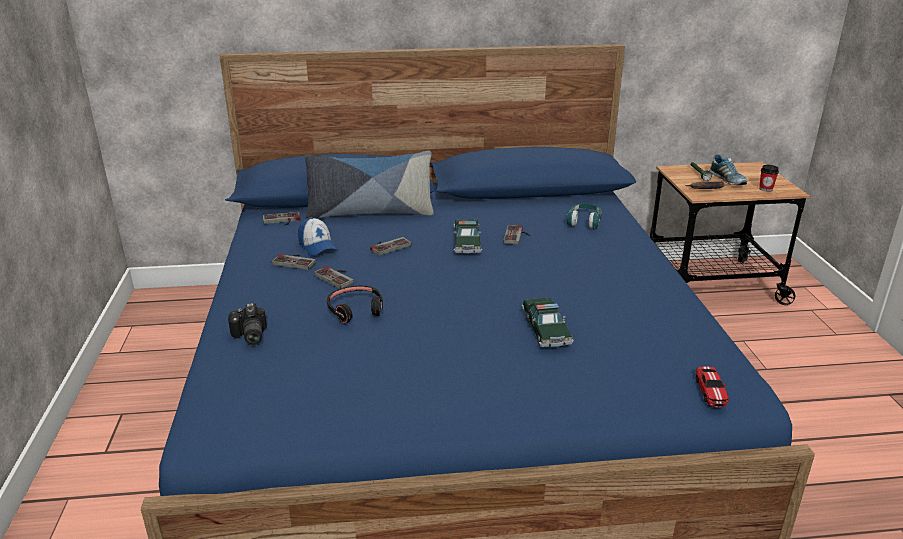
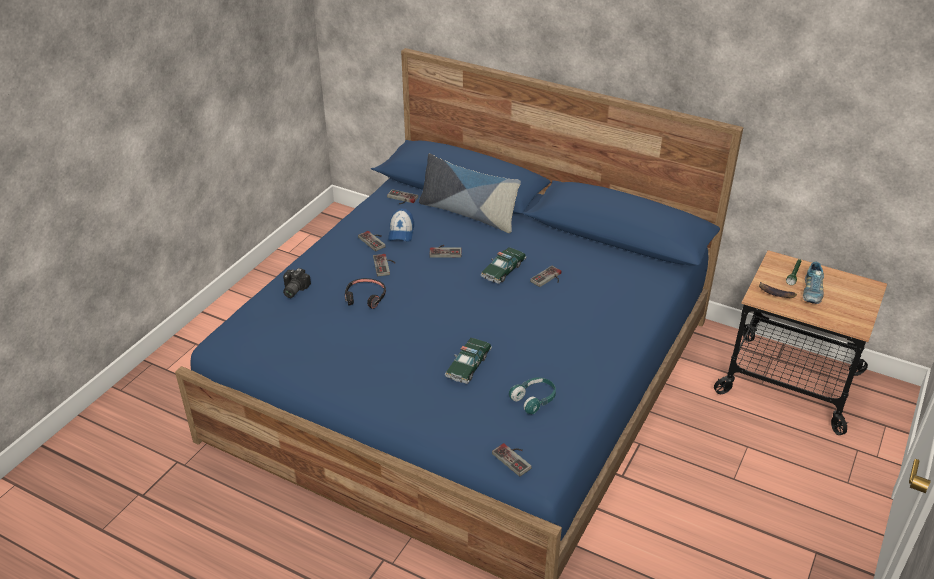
camera: 35 degrees right, 10 degrees up
turquoise headphones [567,204,602,229] -> turquoise headphones moved to [509,378,556,414]
toy car [696,366,729,407] -> game controller [492,443,532,477]
cup [759,165,779,192] -> none

